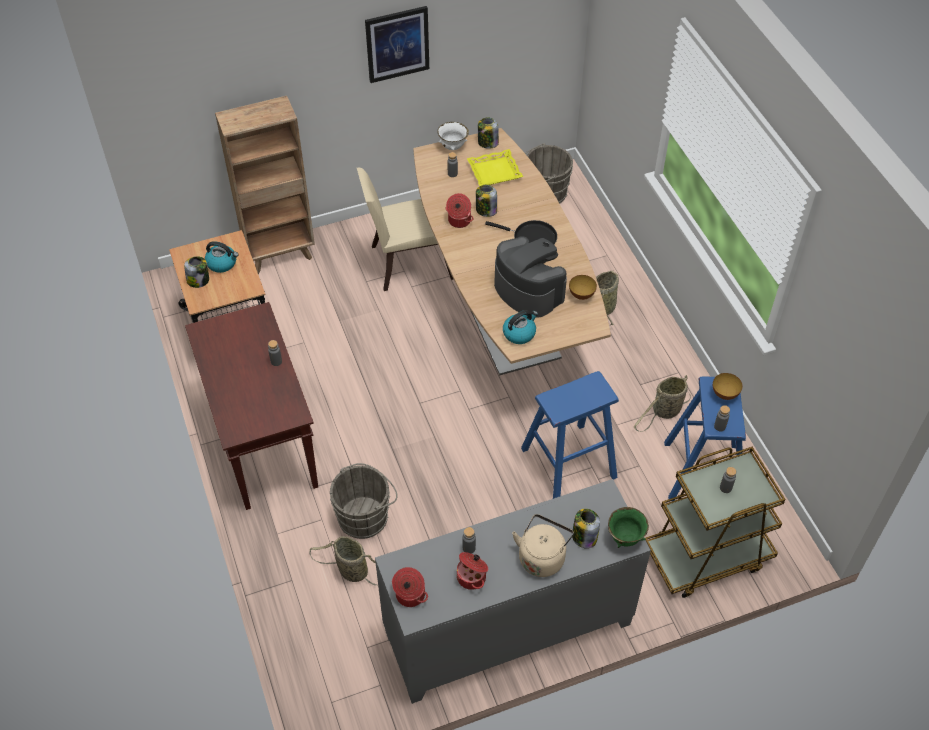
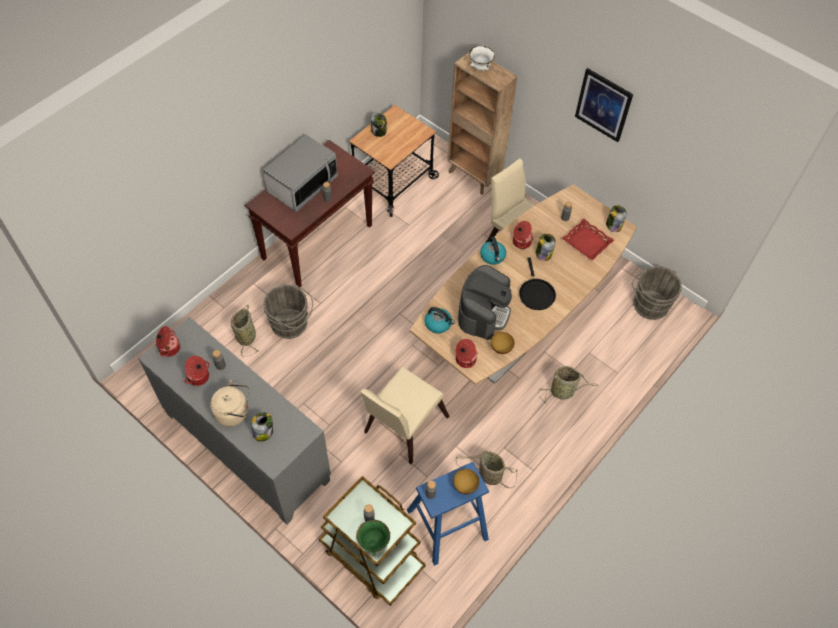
camera: 60 degrees right, 5 degrees up
kettle [205,241,238,273] -> kettle moved to [480,237,506,265]
white bowl [437,122,469,150] -> white bowl moved to [469,46,495,71]
yellow tray [467,149,523,186] -> red tray [562,219,614,261]
blue stool [521,371,619,499] -> beige chair [361,367,450,464]
green bowl [608,507,649,548] -> green bowl moved to [356,520,390,556]
none -> microwave [263,134,338,212]
none -> cooking pot [455,339,477,368]

